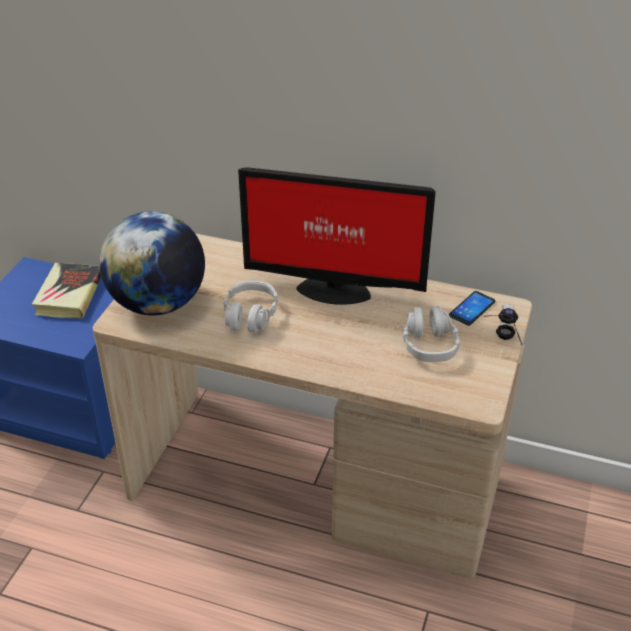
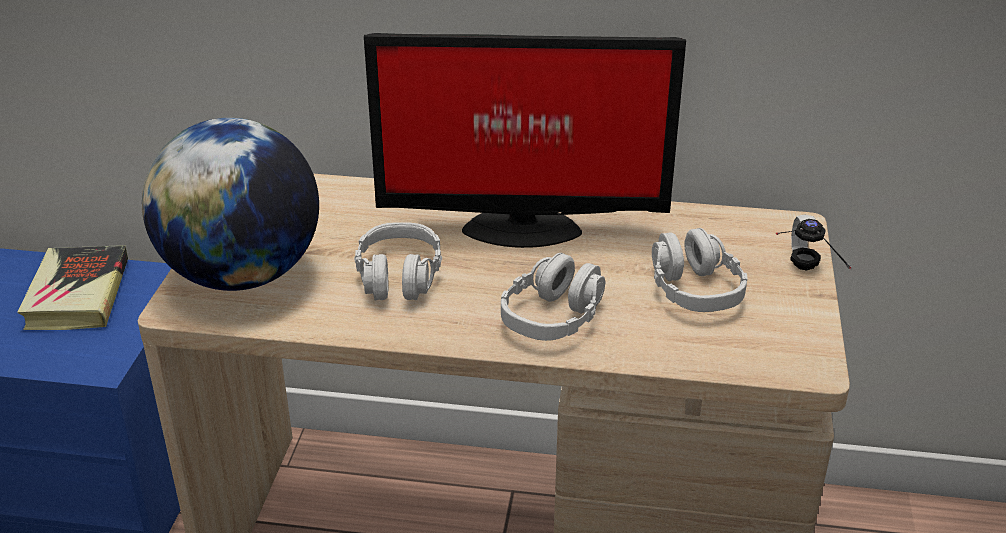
camera: 10 degrees left, 5 degrees down
phone [449,291,496,326] -> none
none -> grey headphones [501,253,606,341]

